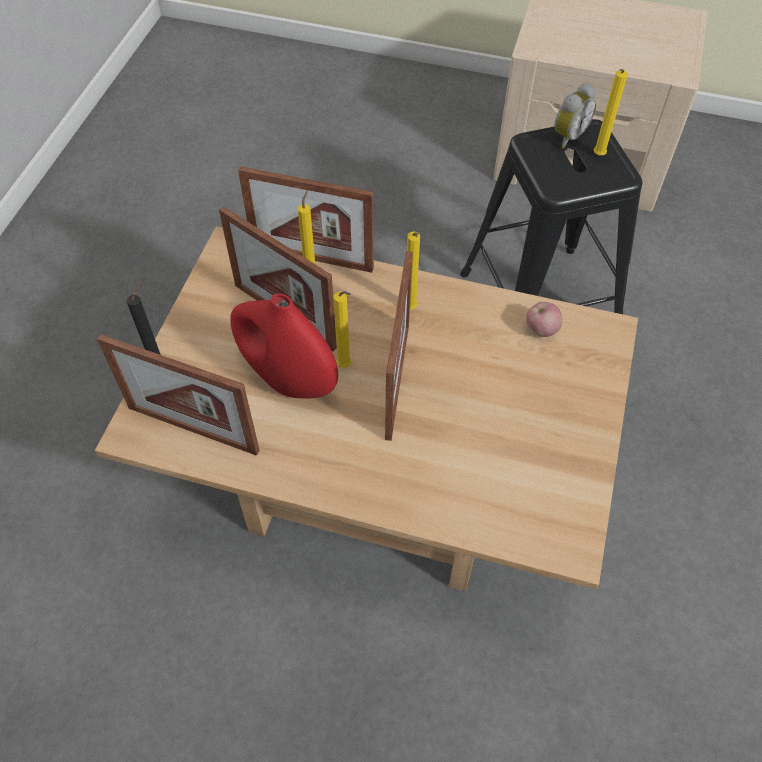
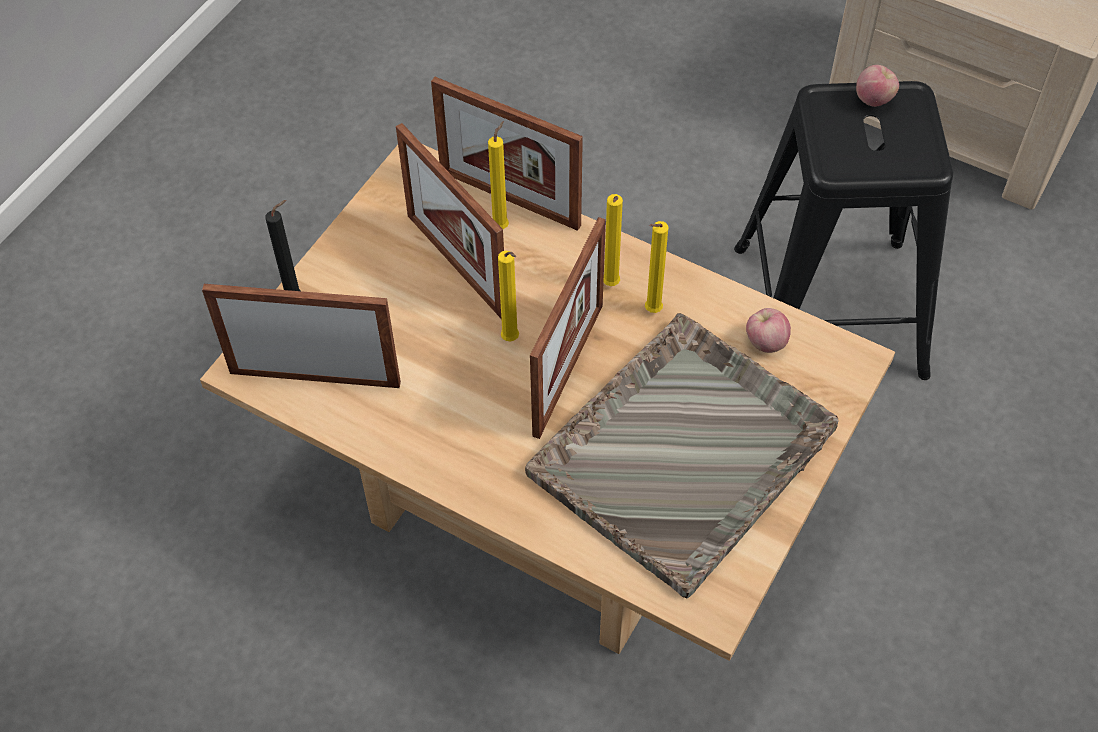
camera: 15 degrees right, 0 degrees up
picture frame [97,334,260,456] -> picture frame turned 150 degrees clockwise [202,284,401,388]
red vase [230,293,338,398] -> none
alarm clock [554,83,596,149] -> apple [856,65,899,107]
yellow candle [594,69,628,155] -> yellow candle moved to [645,221,669,313]
none -> grey tray [525,313,839,598]

